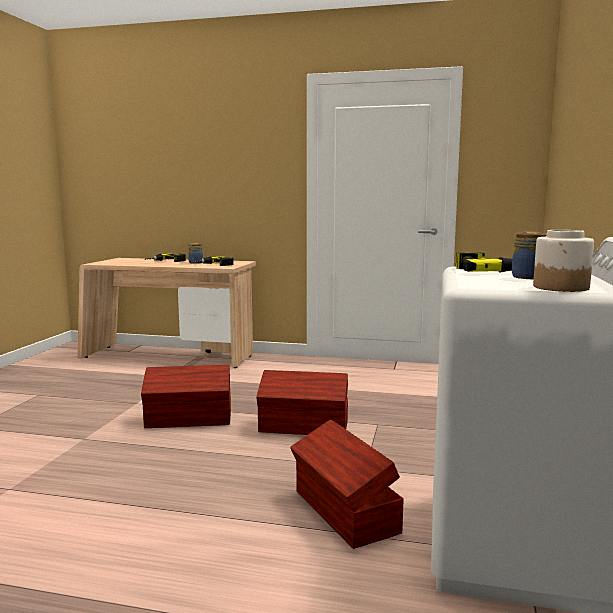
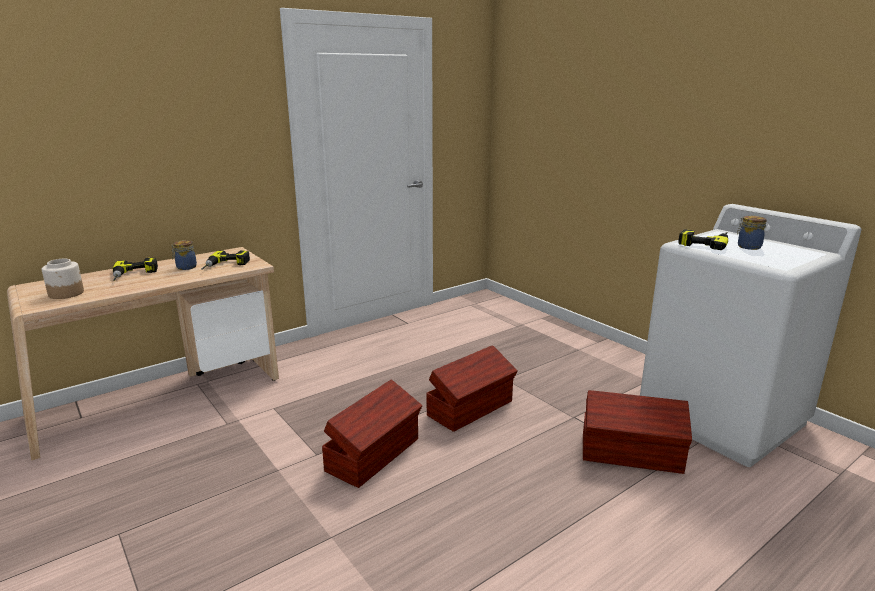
camera: 50 degrees left, 10 degrees up
jar [533,230,594,292] -> jar moved to [42,259,84,299]

